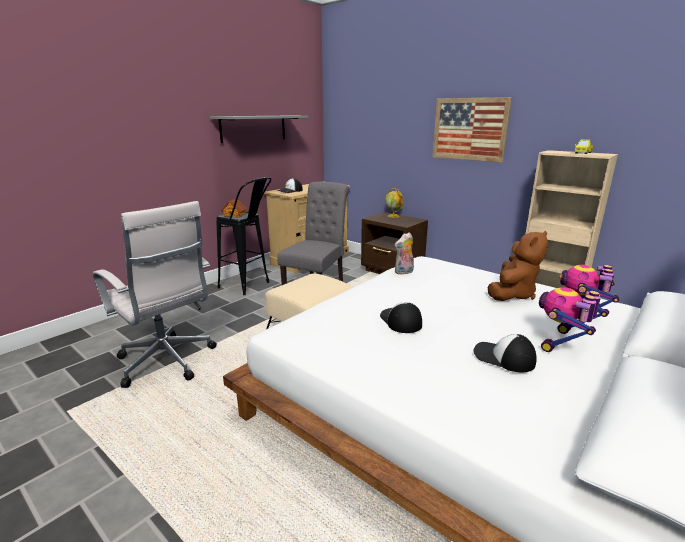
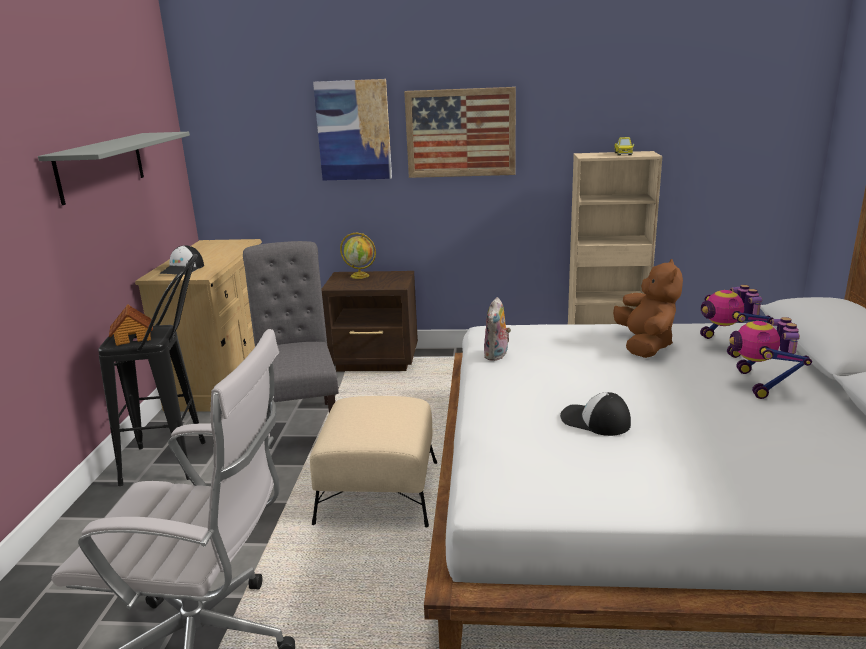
camera: 35 degrees left, 0 degrees up
cap [474,334,537,372] -> none
none -> picture [313,79,392,180]

